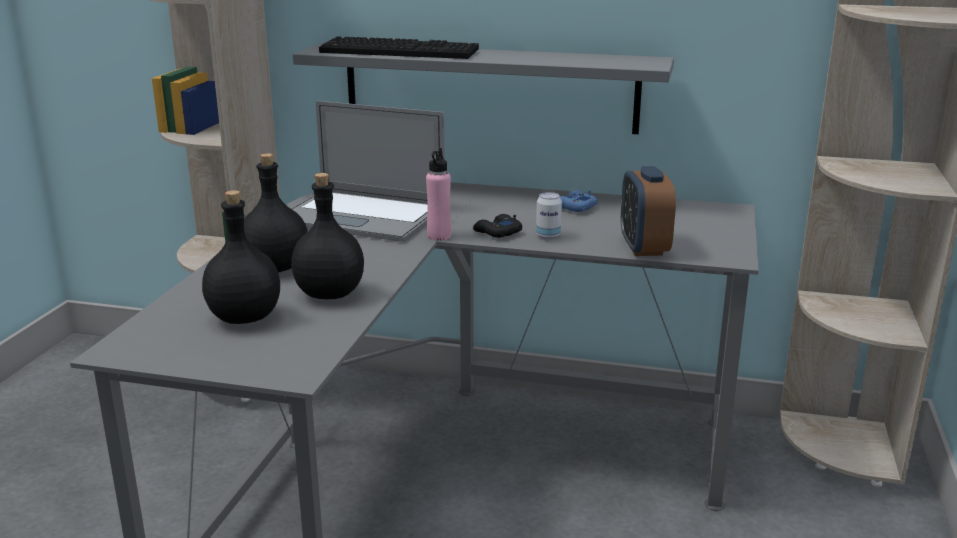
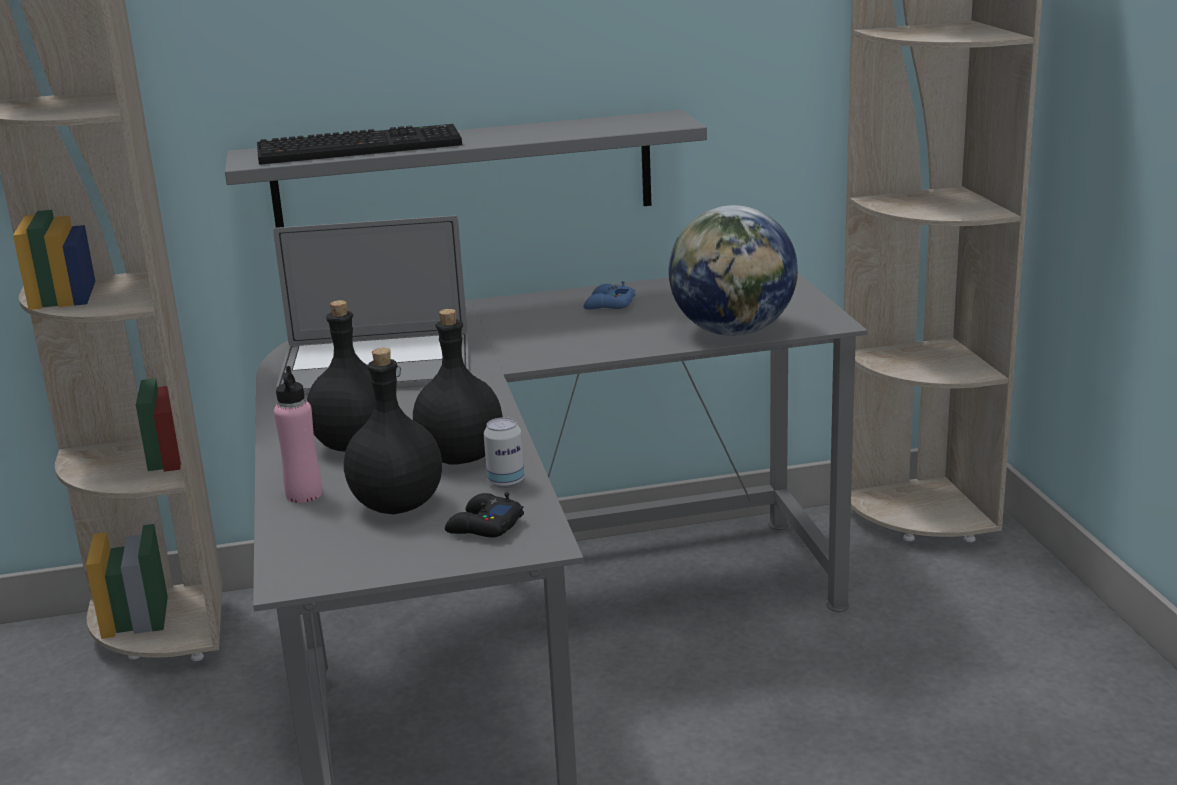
camera: 25 degrees left, 0 degrees up
pink bottle [426,148,451,240] -> pink bottle moved to [274,366,322,503]
black game controller [473,214,522,238] -> black game controller moved to [445,493,524,537]
can [536,192,562,239] -> can moved to [484,417,524,488]
alarm clock [621,166,676,256] -> globe [668,205,798,336]

